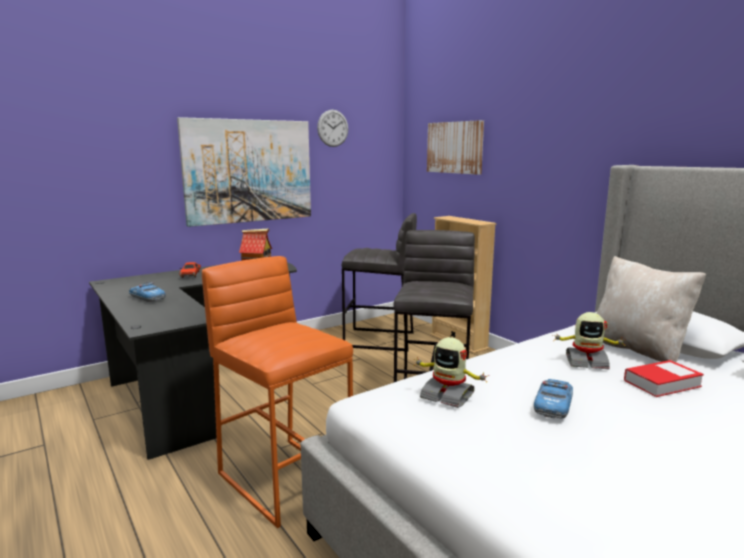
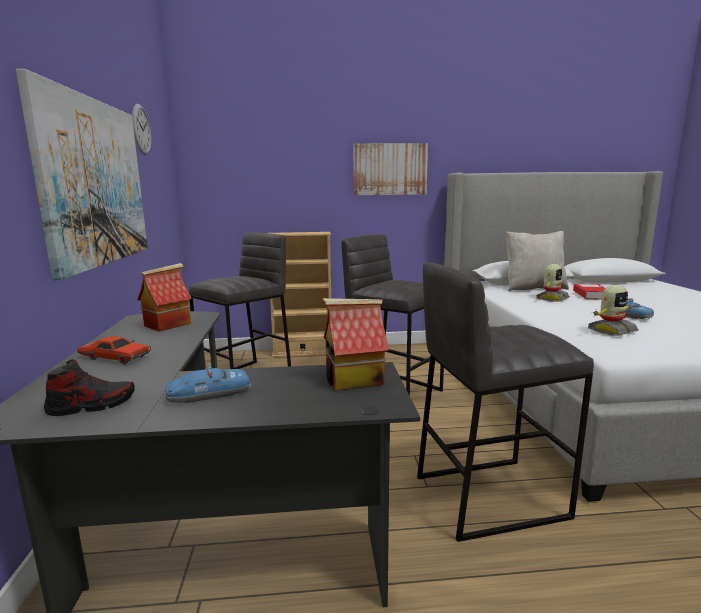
camera: 60 degrees left, 0 degrees up
orange stool [202,256,353,528] -> grey stool [417,262,594,542]
picture [427,120,484,175] -> picture moved to [353,143,428,195]
none -> shoe [44,359,135,416]
none -> toy house [323,298,389,391]

